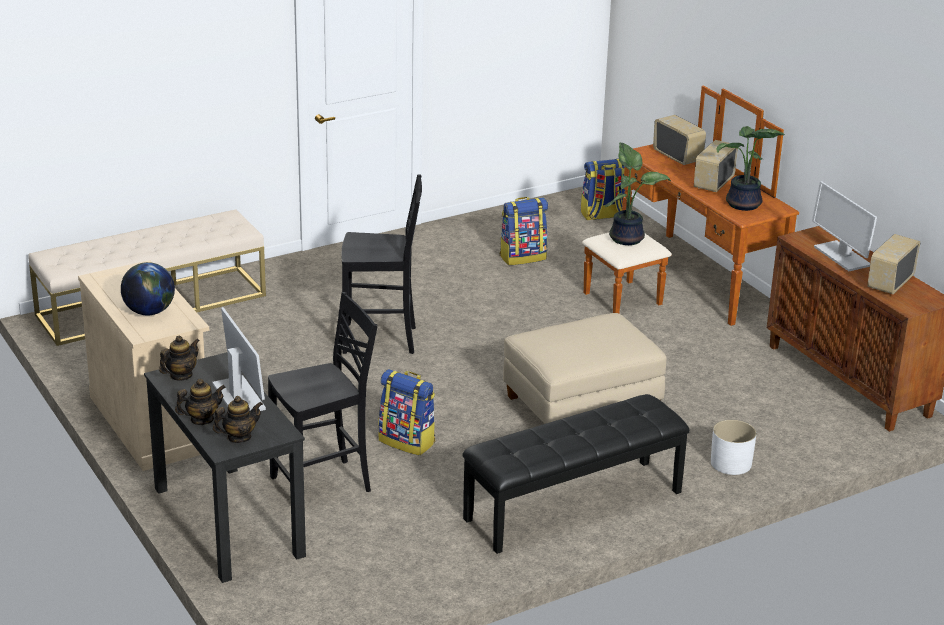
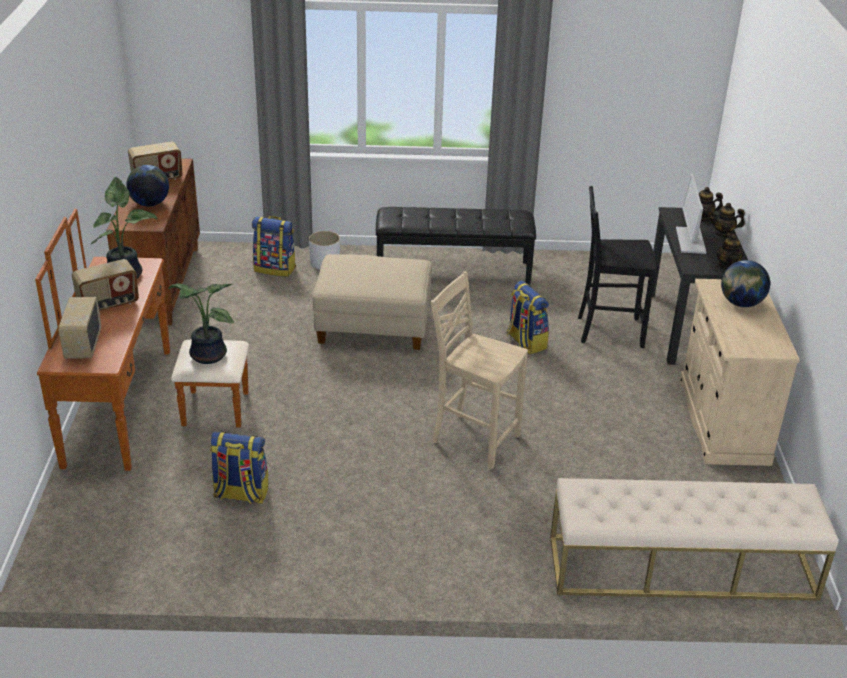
camera: 150 degrees left, 5 degrees up
teapot [159,336,200,381] -> teapot turned 75 degrees counterclockwise [716,233,743,269]
black chair [342,174,422,354] -> beige chair [431,271,528,469]
backpack [581,159,625,220] -> backpack moved to [252,216,296,277]
monitor [812,181,877,271] -> globe [126,165,169,207]

